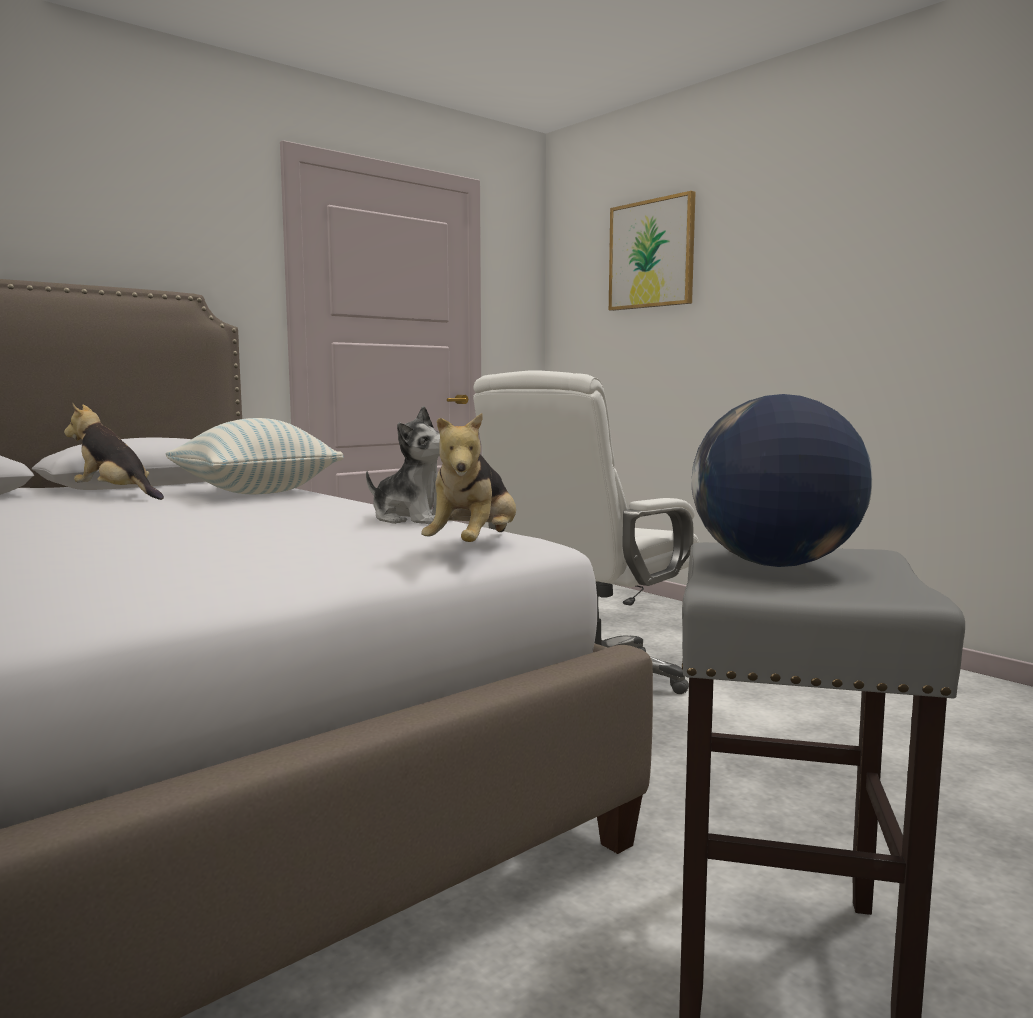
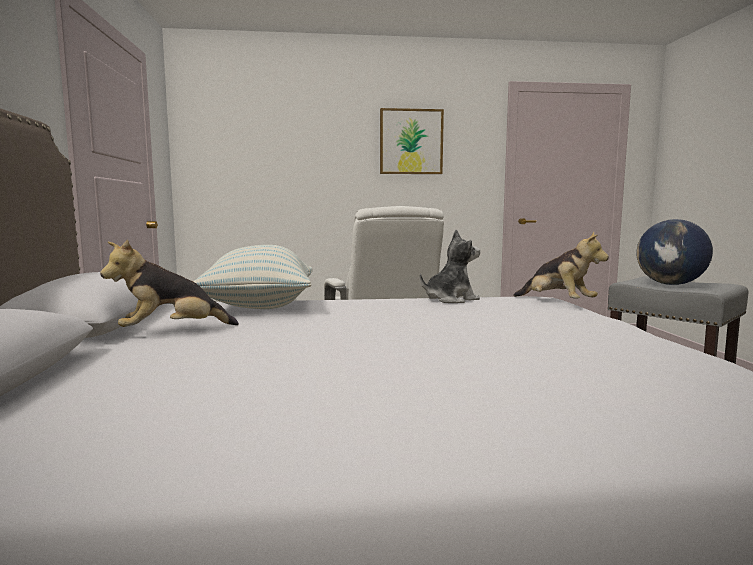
camera: 55 degrees left, 0 degrees up
picture [609,191,696,311] -> picture moved to [380,108,444,174]

